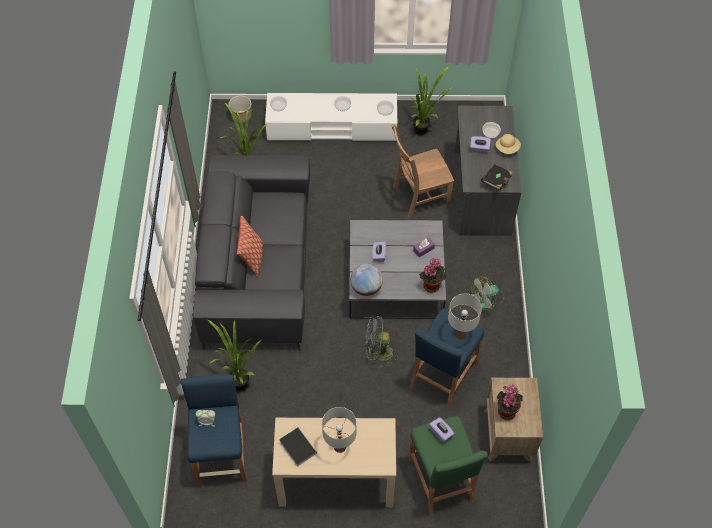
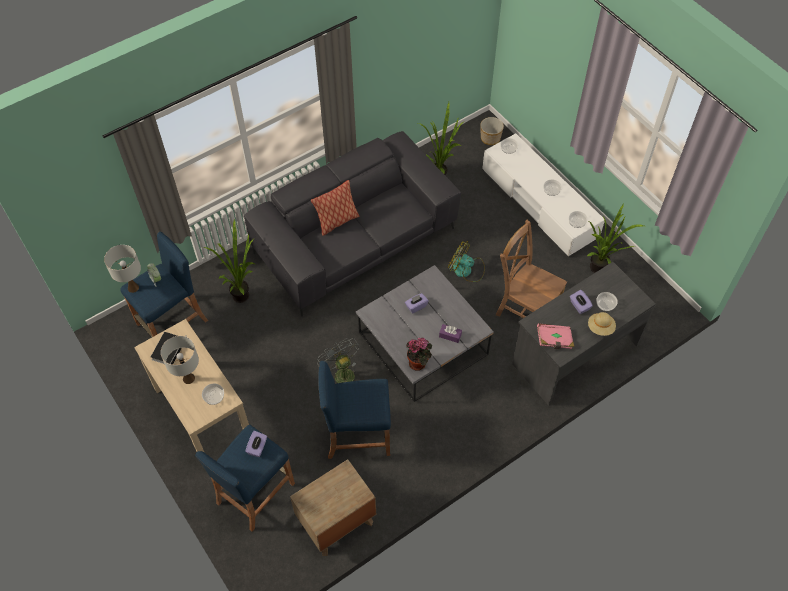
camera: 55 degrees right, 0 degrees up
globe [350,264,383,296] -> none
green stool [408,416,488,516] -> blue stool [195,425,295,532]
white table lamp [448,293,482,340] -> white table lamp moved to [104,245,141,293]
fan [472,276,504,310] -> fan moved to [448,241,485,282]
black book [481,164,513,190] -> pink book [537,323,574,349]
potted plant [497,384,523,420] -> none
none -> bowl [202,384,224,405]

